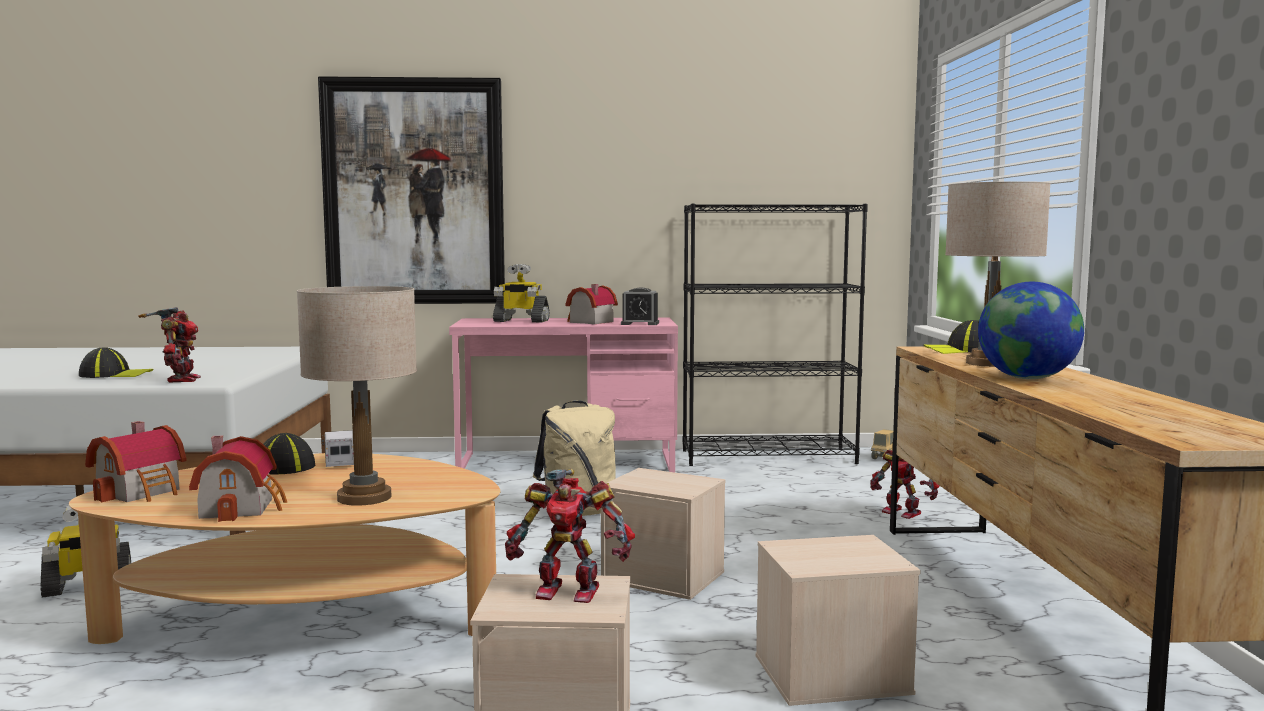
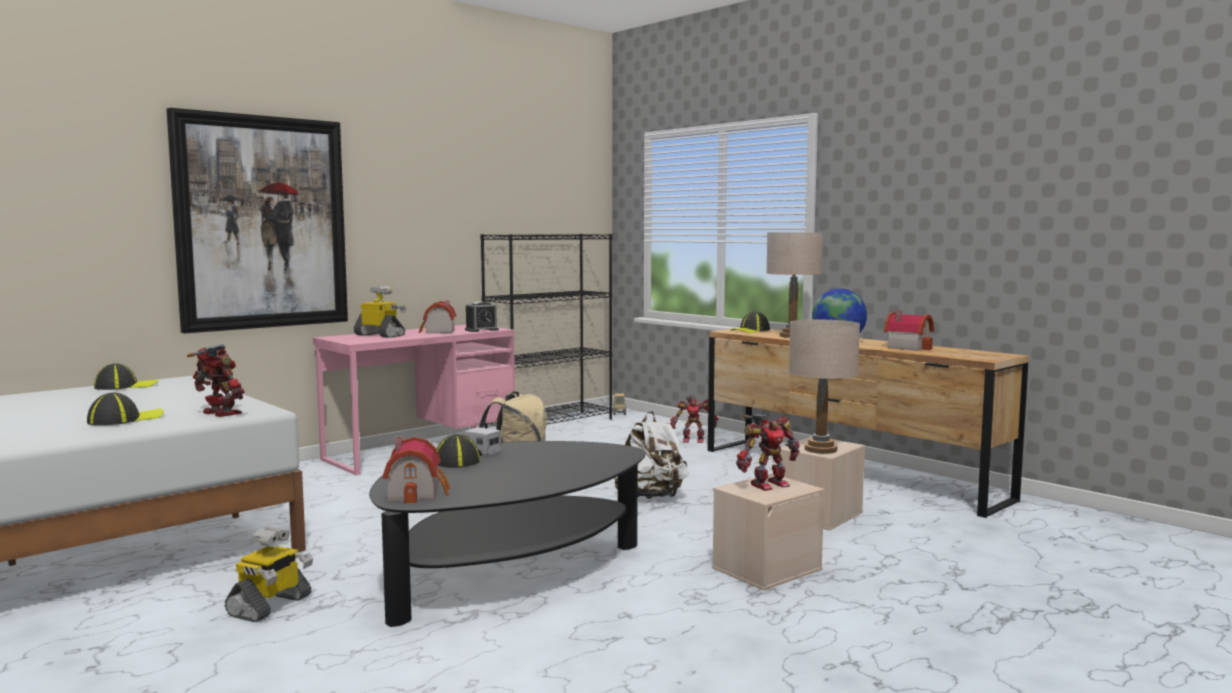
camera: 40 degrees left, 0 degrees up
beige coffee table [69,453,500,644] -> black coffee table [369,441,646,627]
toy house [189,435,287,522] -> toy house moved to [884,310,934,351]
beige table lamp [297,286,417,506] -> beige table lamp moved to [789,320,860,454]
toy robot [493,264,550,323] -> toy robot turned 120 degrees counterclockwise [354,286,406,338]
beige storage box [601,468,726,600] -> white backpack [614,411,689,499]
none -> cap [94,363,159,390]

